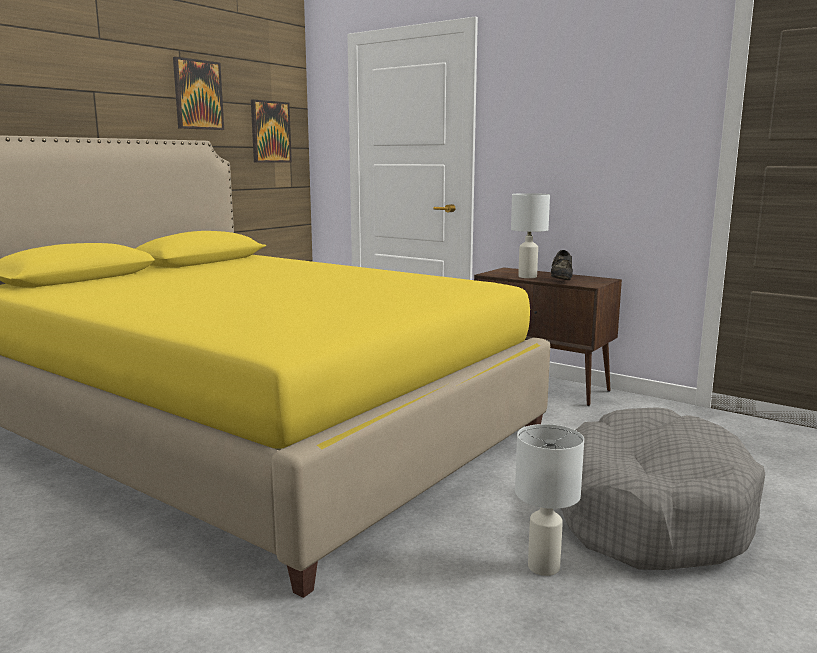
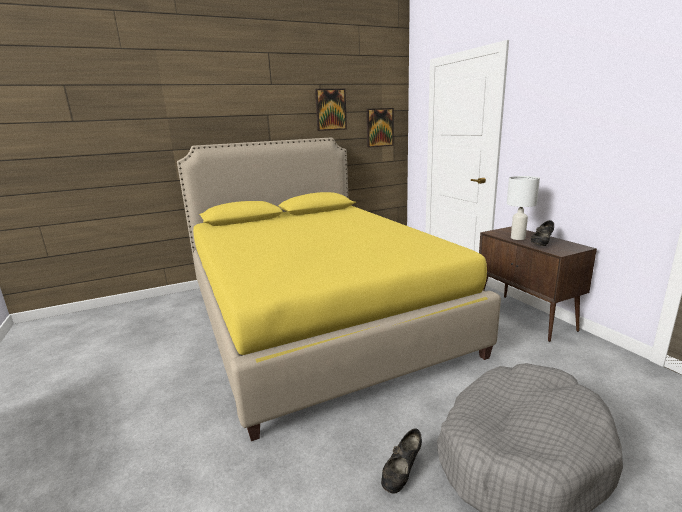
camera: 30 degrees right, 5 degrees up
white table lamp [515,424,584,576] -> black shoe [381,429,422,493]

